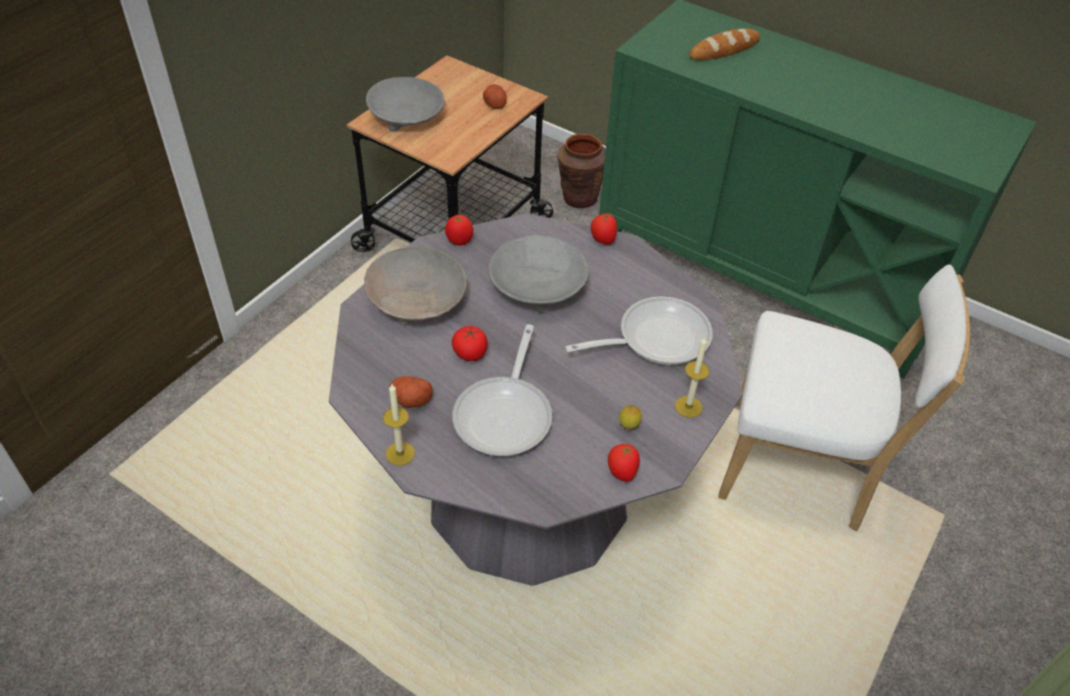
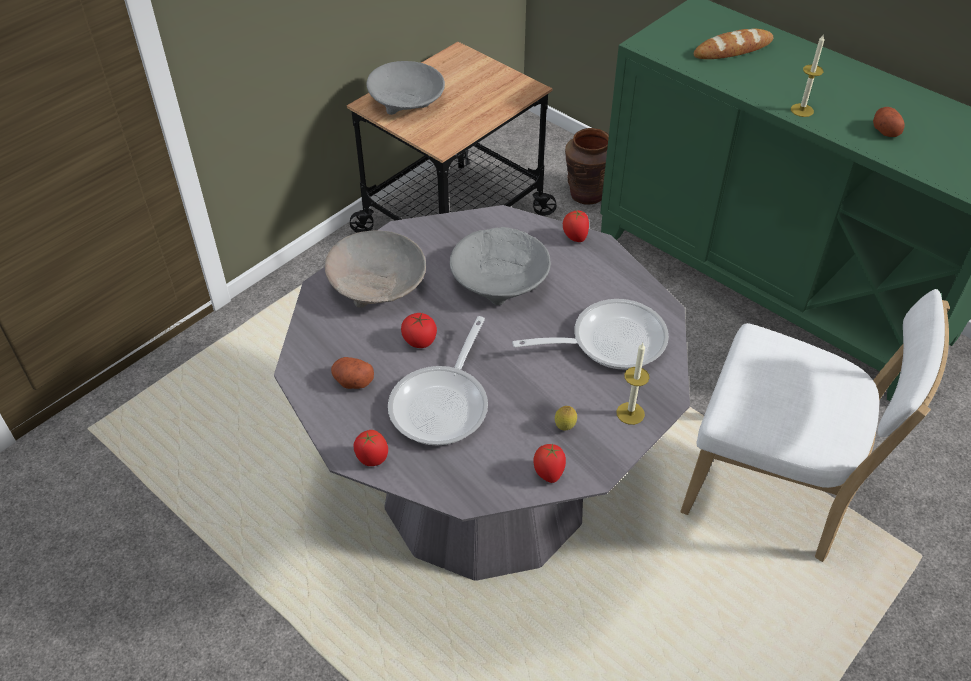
camera: 10 degrees right, 0 degrees up
candle [383,384,415,466] -> candle moved to [791,35,824,117]
tomato [445,215,473,246] -> tomato moved to [354,430,388,466]
potato [483,84,507,109] -> potato moved to [873,107,904,137]

